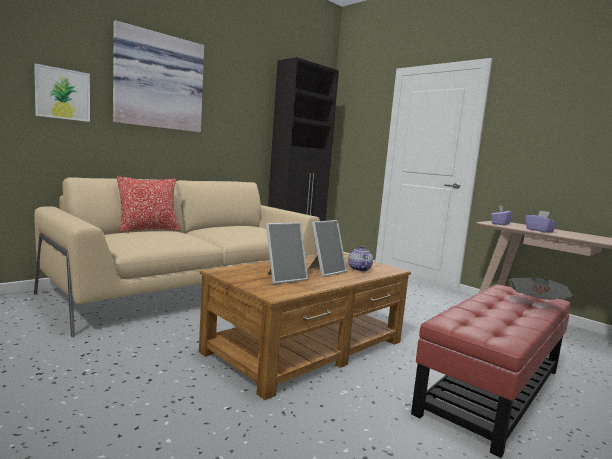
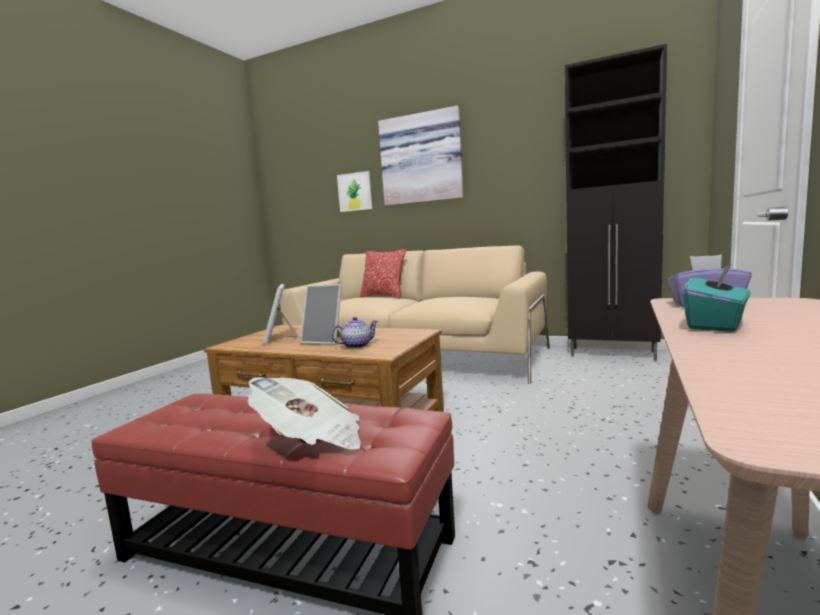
camera: 70 degrees right, 0 degrees up
picture frame [266,223,308,284] -> picture frame turned 45 degrees clockwise [263,284,298,344]
purple tissue box [525,211,558,233] -> turquoise tissue box [683,264,750,332]

